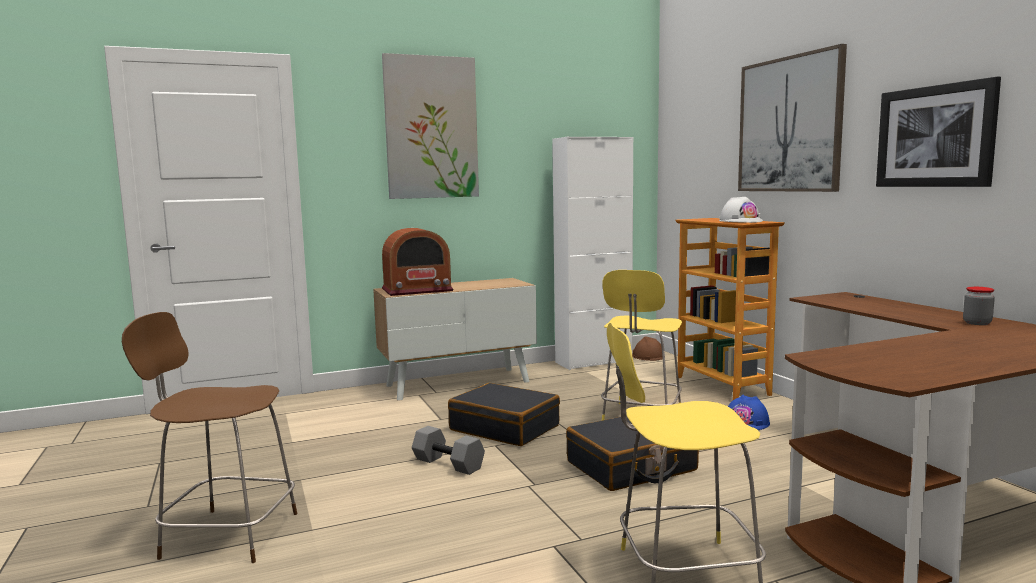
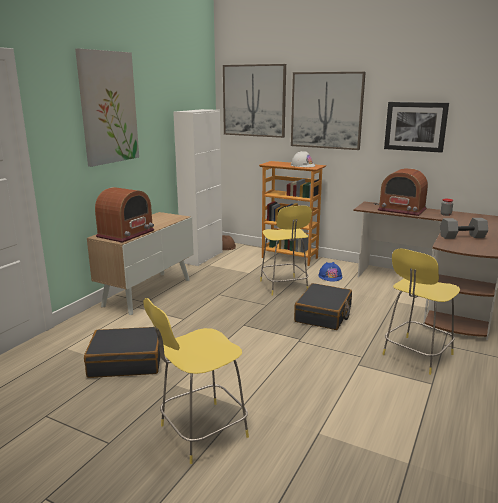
camera: 40 degrees left, 10 degrees up
brown stool [122,312,298,563] -> yellow stool [144,298,249,464]
grey dumbbell [412,426,485,475] -> grey dumbbell moved to [440,218,488,239]
black suitcase [448,383,560,446] -> black suitcase moved to [84,327,161,378]
none -> picture [223,64,286,138]
none -> radio [378,168,428,216]

